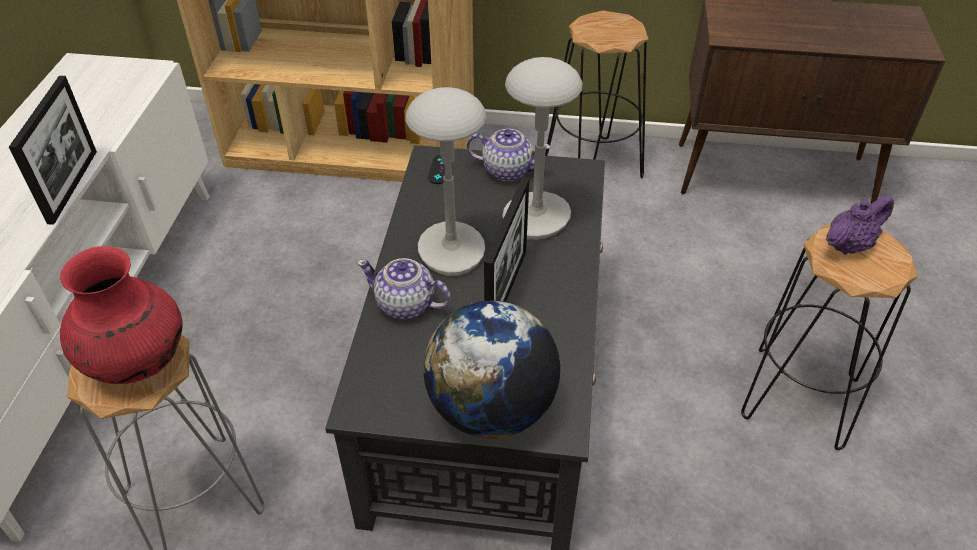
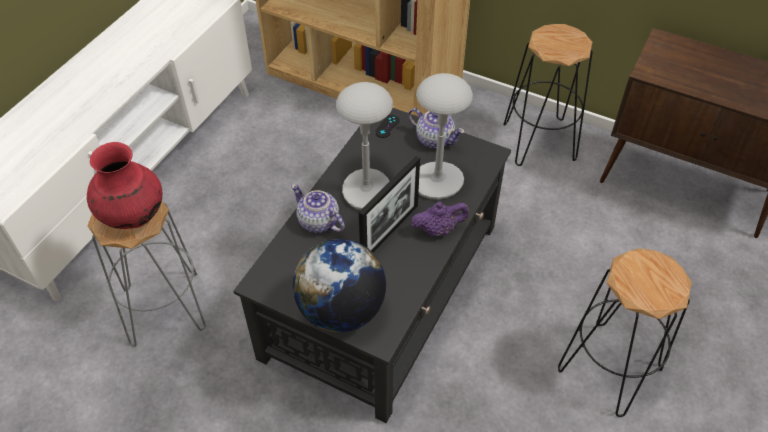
camera: 20 degrees right, 5 degrees up
picture frame [9,76,97,225] -> none
purple teapot [826,195,894,255] -> purple teapot moved to [411,202,469,236]

